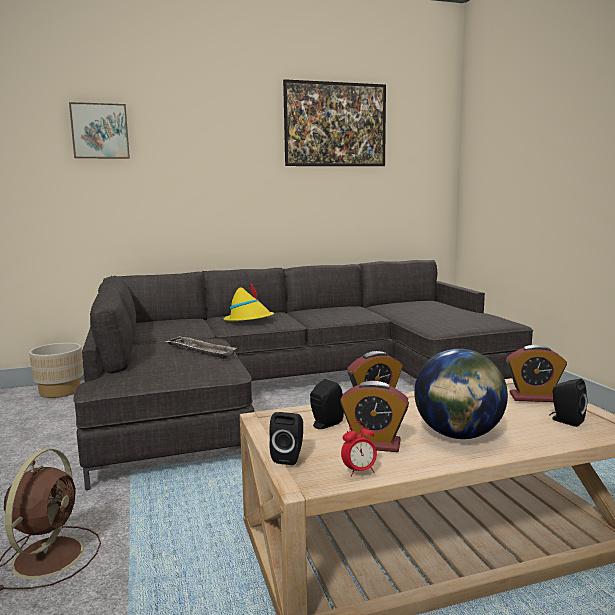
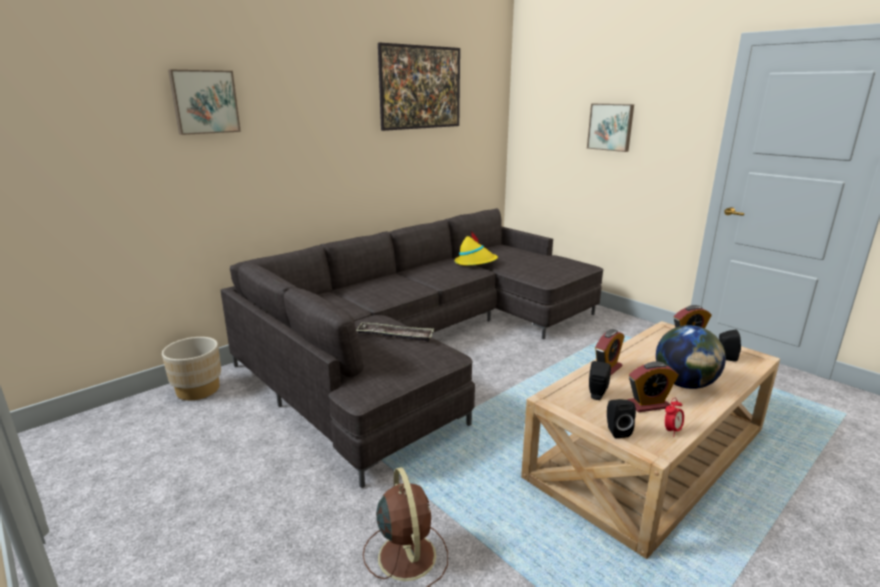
camera: 25 degrees left, 10 degrees up
yellow hat [223,282,274,321] -> yellow hat moved to [455,231,498,266]
none -> picture [587,104,634,152]

